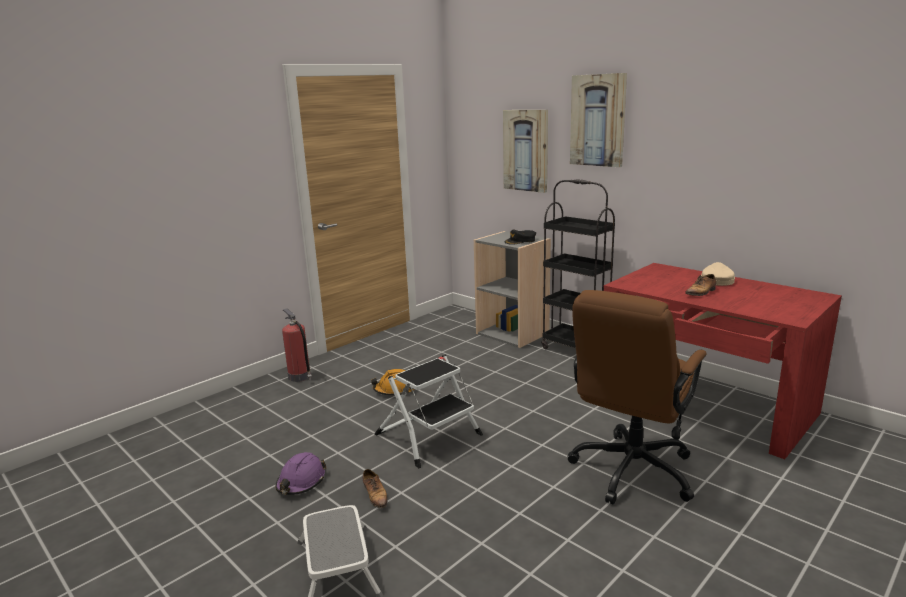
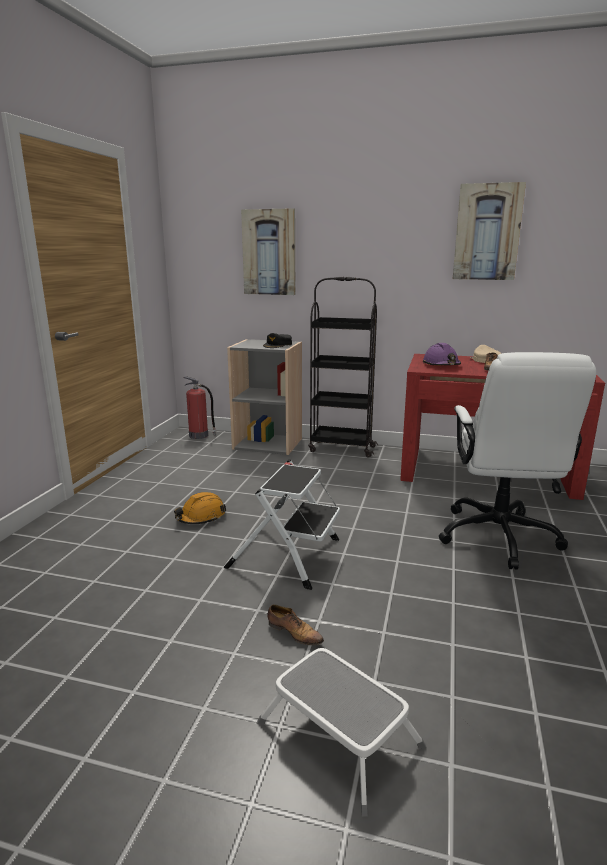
camera: 30 degrees left, 0 degrees up
purple hard hat [275,452,326,495] -> purple hard hat moved to [423,343,461,365]
fire extinguisher [282,308,312,382] -> fire extinguisher moved to [183,376,216,439]
brown office chair [567,290,707,505] -> white office chair [438,352,596,570]
picture [570,73,627,167] -> picture moved to [453,182,526,280]

